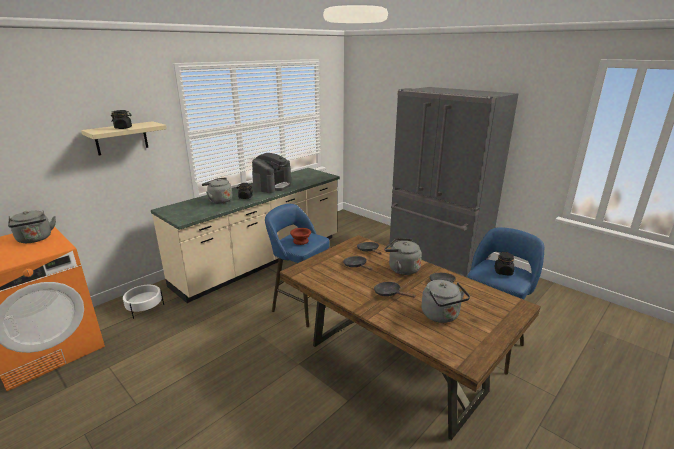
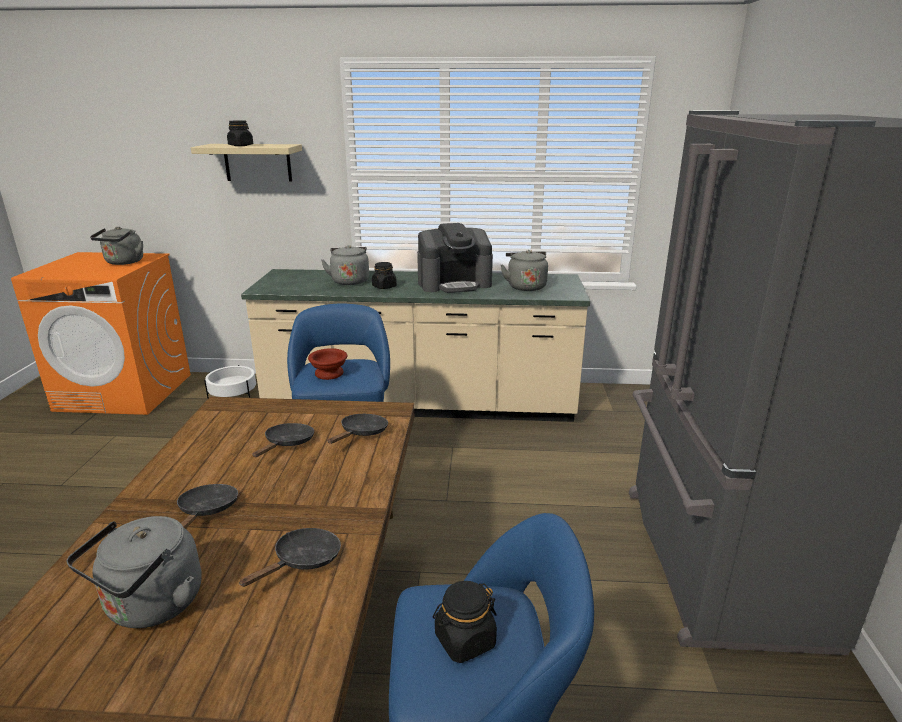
camera: 50 degrees right, 0 degrees up
grey kettle [384,238,422,275] -> grey kettle moved to [501,250,548,291]

